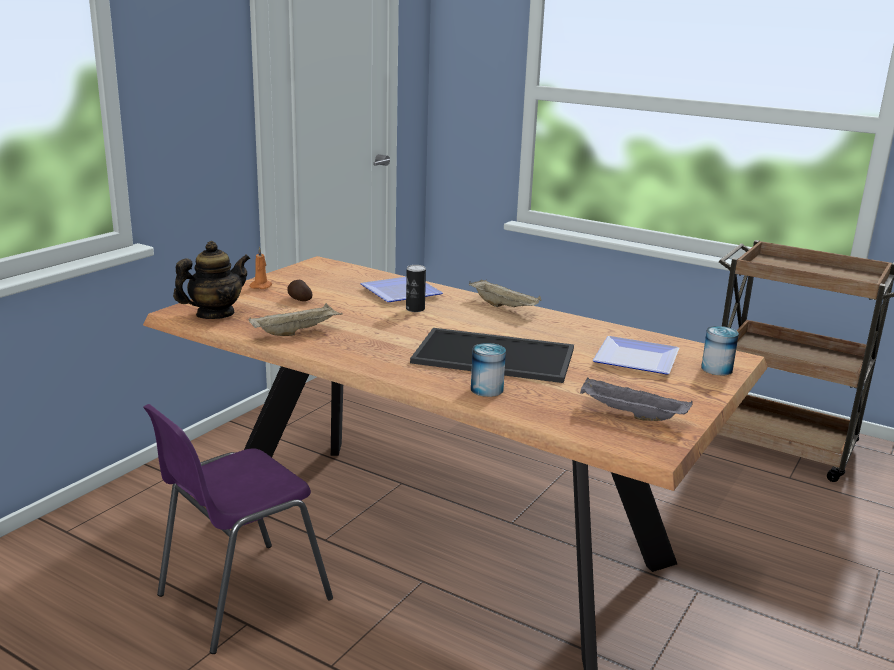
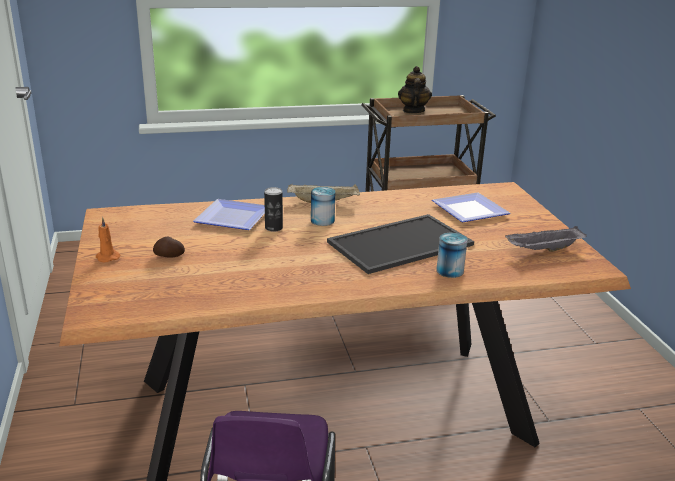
camera: 45 degrees left, 5 degrees up
teapot [173,241,250,319] -> teapot moved to [398,66,432,113]
beige tray [248,303,343,336] -> none
can [701,326,739,375] -> can moved to [311,187,335,226]

